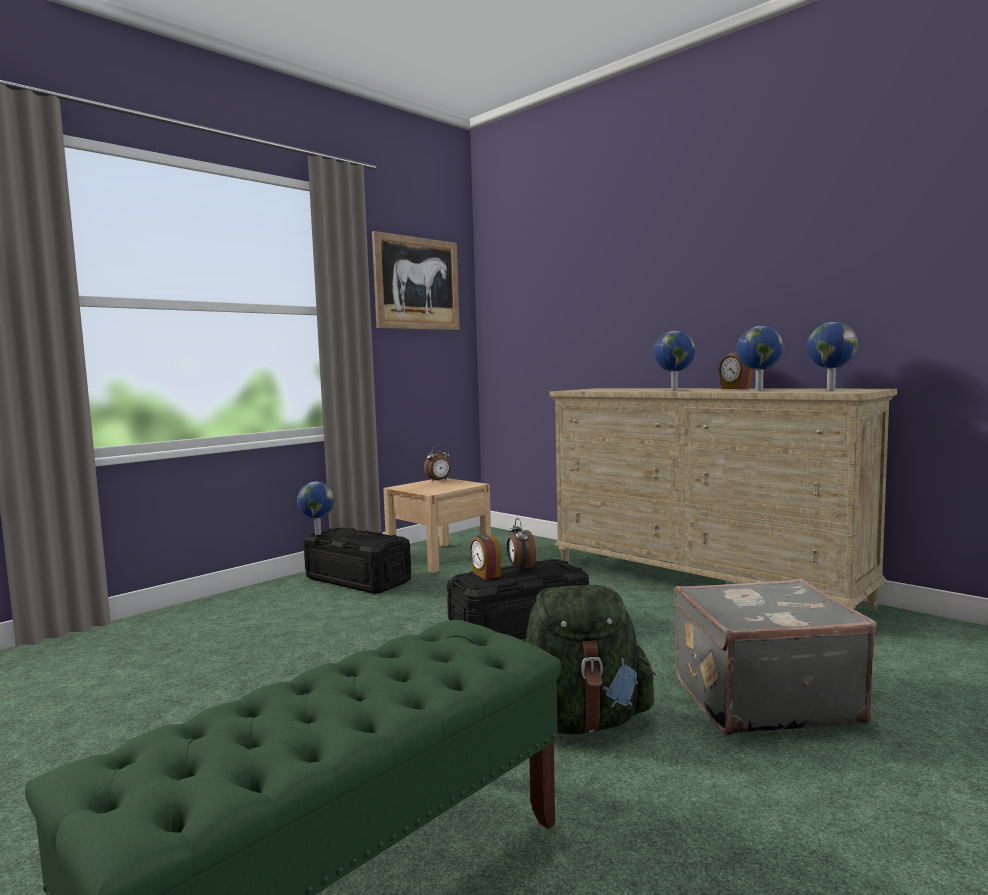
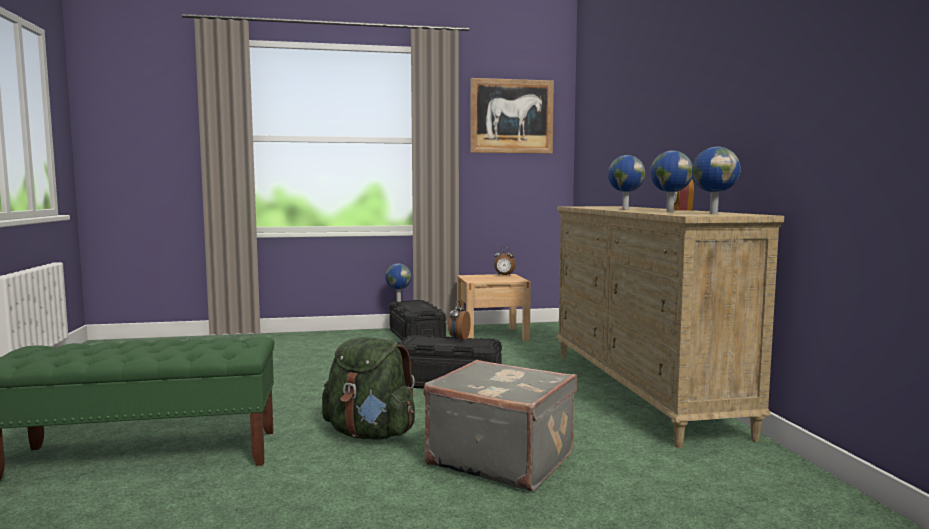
camera: 35 degrees right, 0 degrees up
alarm clock [470,534,502,580] -> none

